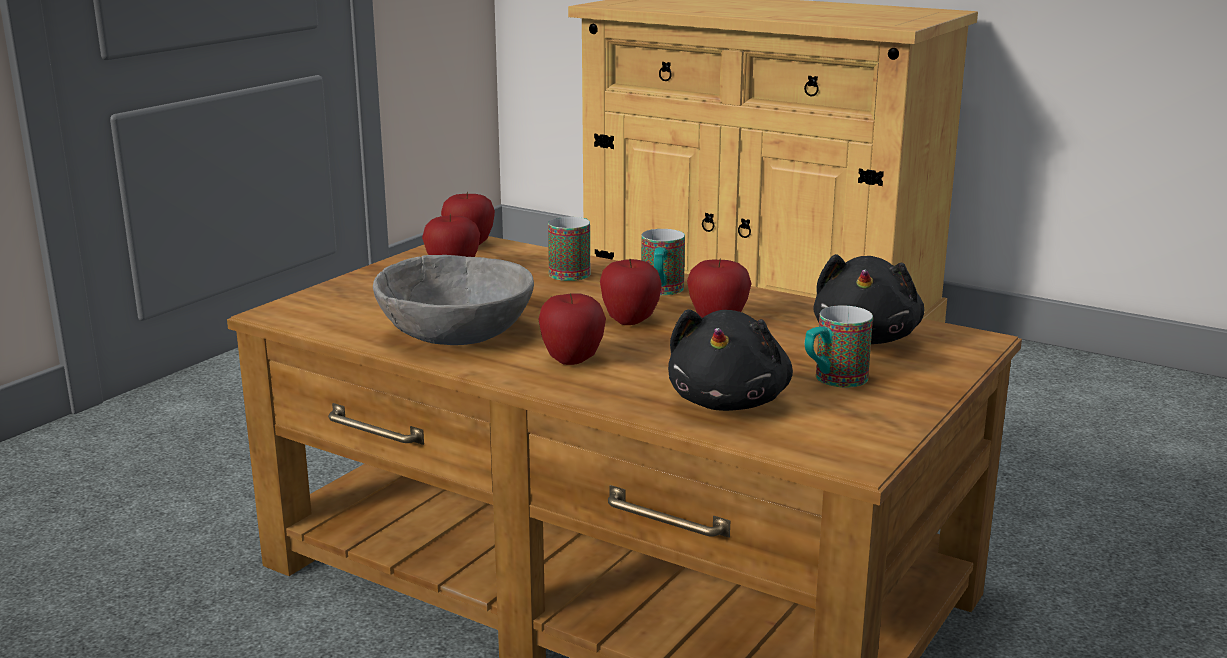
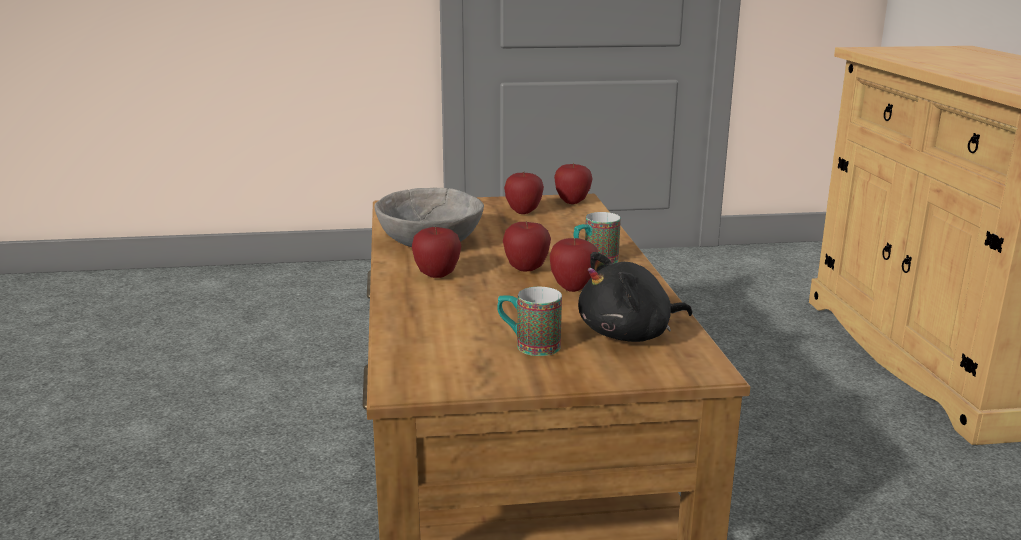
camera: 50 degrees right, 0 degrees up
mug [548,217,590,281] -> none
black plush toy [668,309,793,411] -> none

